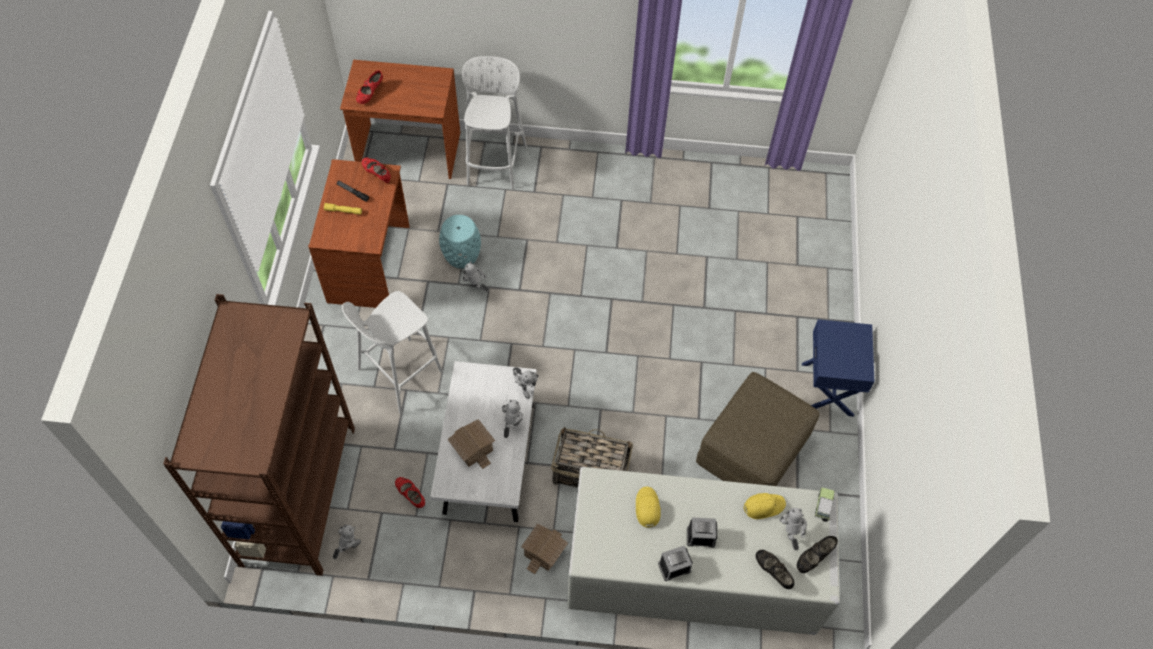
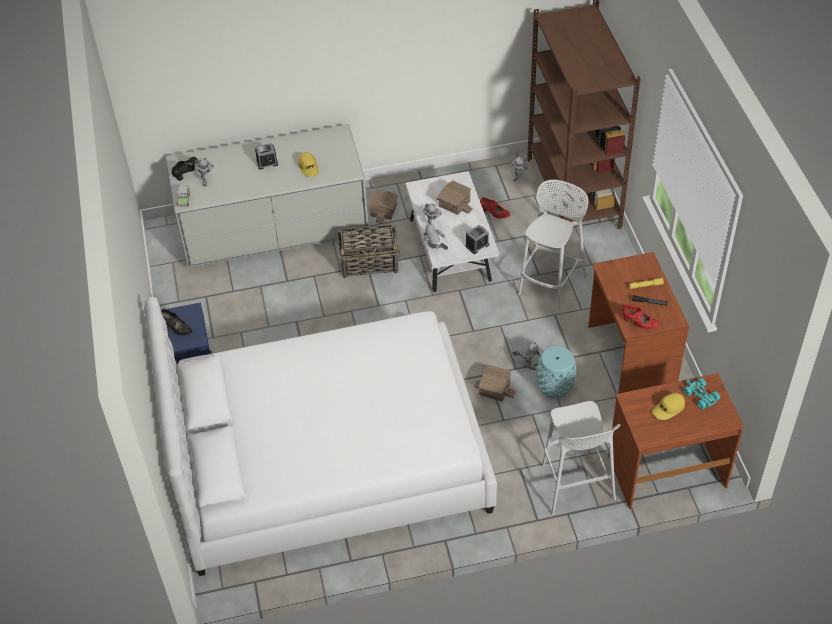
camera: 165 degrees right, 10 degrees down
red shoe [356,70,383,104] -> turquoise toy car [683,378,720,409]
alarm clock [658,546,693,581] -> alarm clock moved to [465,225,489,254]
brown ottoman [696,372,819,486] -> none
yellow cap [743,493,786,519] -> yellow cap moved to [652,393,685,420]
black shoe [756,550,794,589] -> black shoe moved to [161,309,192,335]
none -> white bed [144,297,497,576]
none -> toy house [474,365,516,402]

